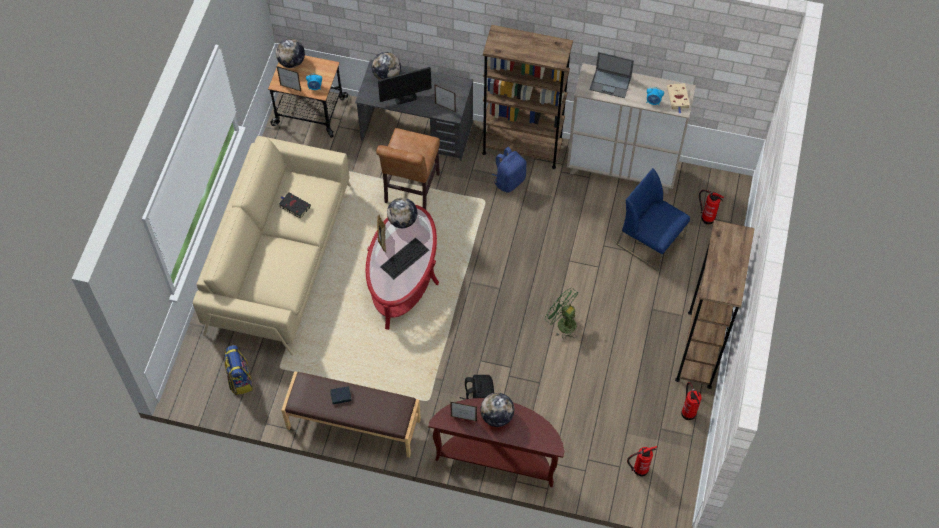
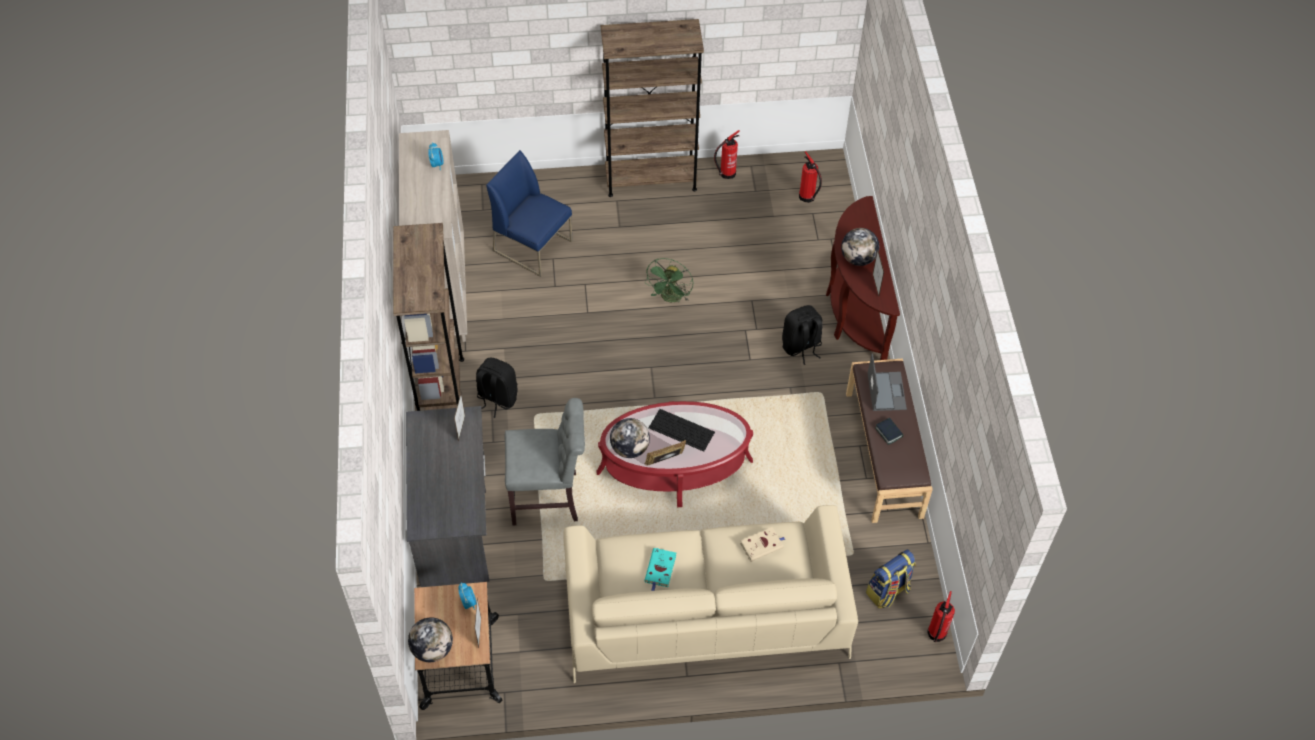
camera: 110 degrees left, 5 degrees down
black book [279,192,311,219] -> turquoise book [644,548,676,591]
globe [372,52,401,80] -> none
brown chair [376,128,440,210] -> grey chair [504,398,585,525]
monitor [378,67,431,105] -> none
blue backpack [492,147,527,193] -> black backpack [476,358,517,418]
laptop [590,52,634,98] -> laptop moved to [867,354,907,411]
blue chair [616,168,690,271] -> blue chair turned 105 degrees clockwise [486,150,573,277]
beige book [667,83,690,113] -> beige book moved to [740,527,785,562]
fire extinguisher [699,190,724,225] -> fire extinguisher moved to [927,591,955,642]

